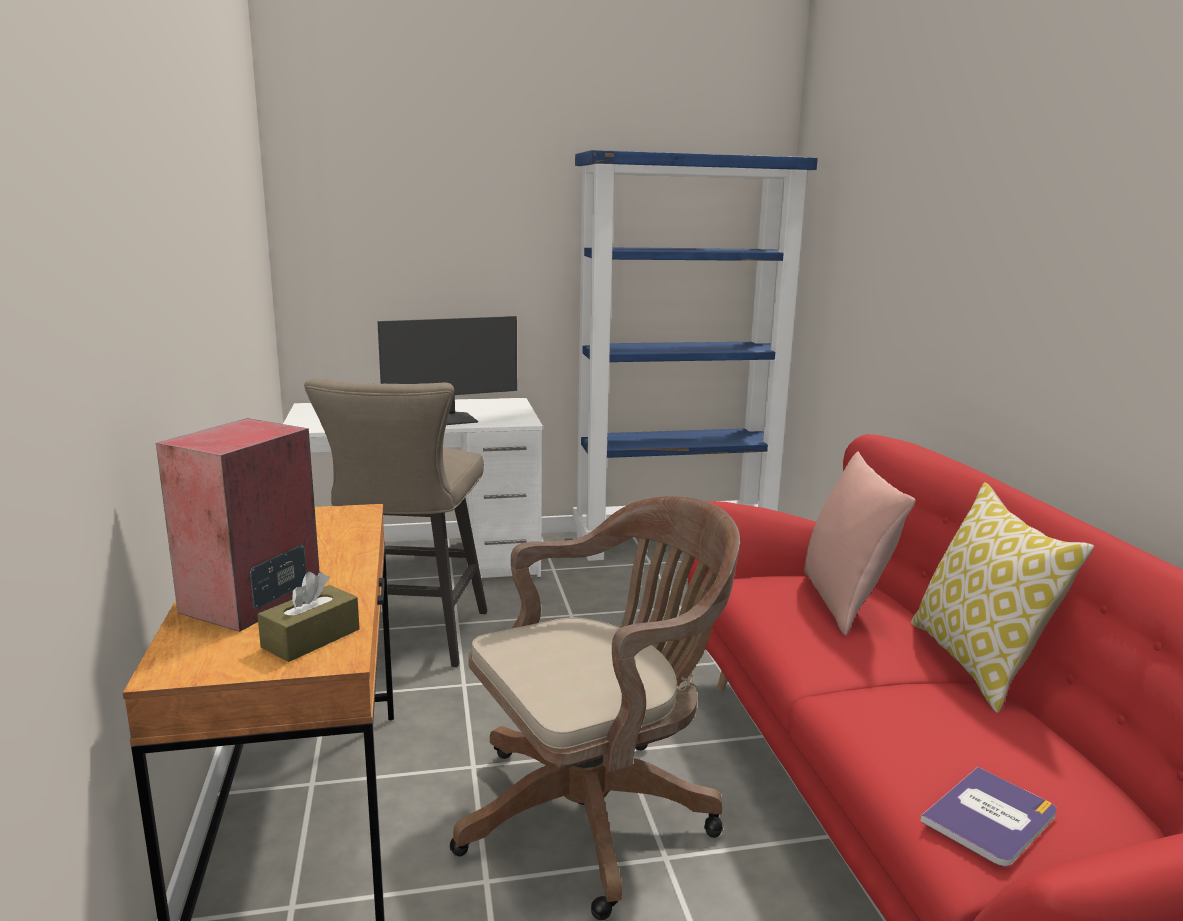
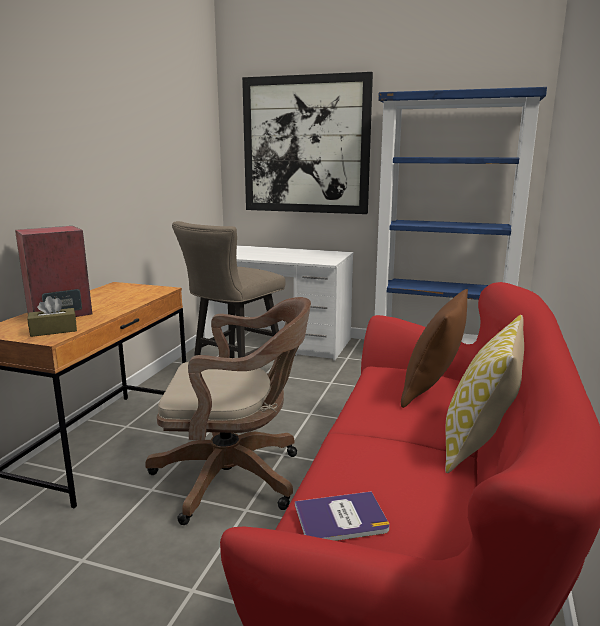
camera: 30 degrees right, 0 degrees up
monitor [377,316,517,425] -> none
pink pillow [804,451,915,635] -> brown pillow [401,289,468,408]
none -> picture [242,72,373,214]

